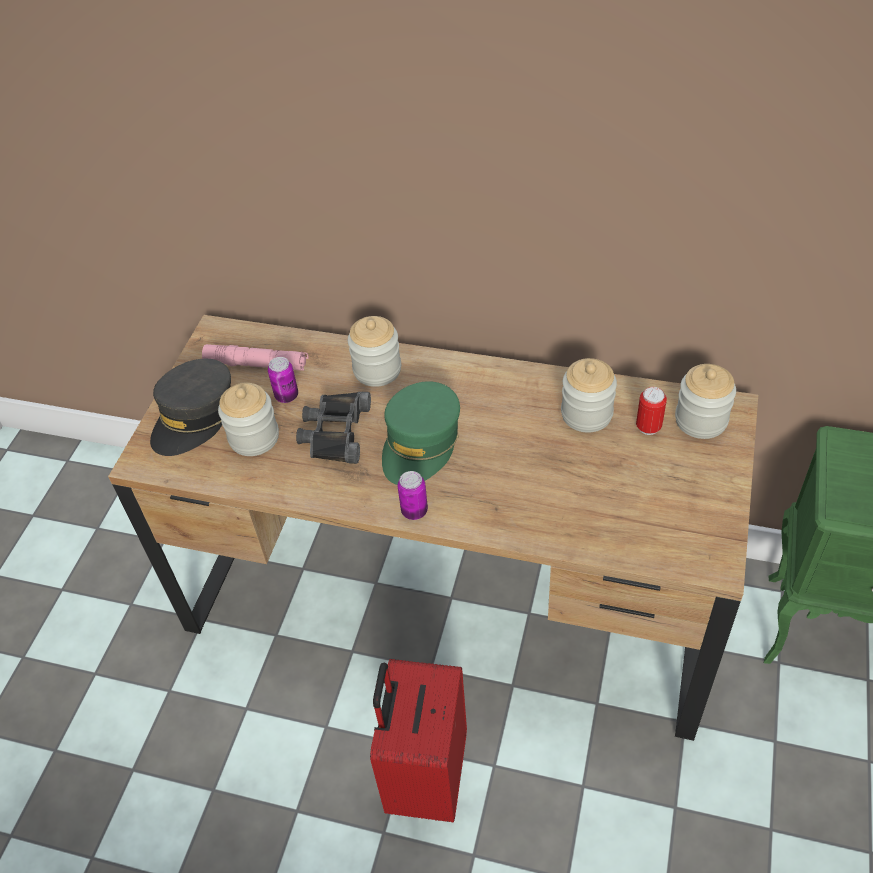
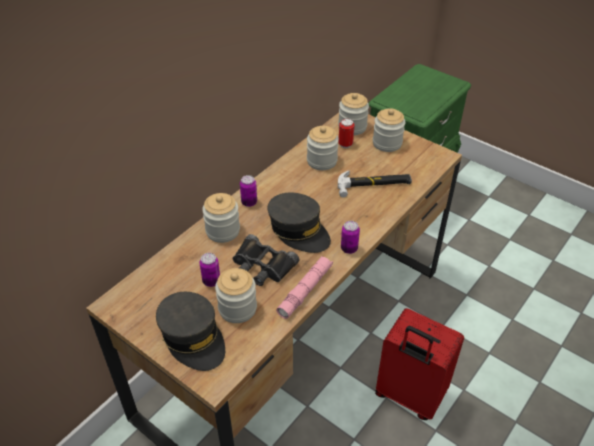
camera: 70 degrees left, 5 degrees down
pink flashlight [202,344,309,371] -> pink flashlight moved to [276,256,333,319]
green cap [382,381,460,485] -> grey cap [268,193,331,253]
none -> can [240,175,257,207]
none -> hammer [338,170,412,197]
none -> jar [373,108,405,152]

